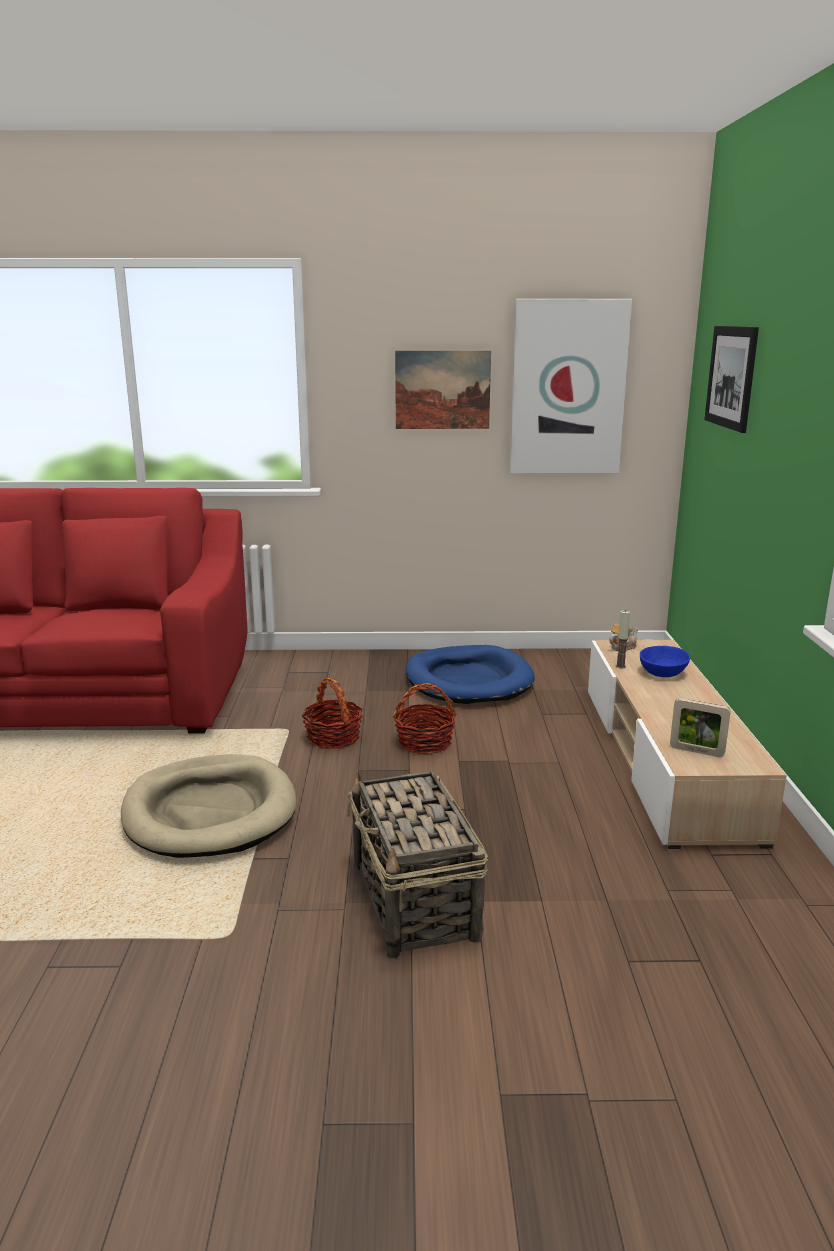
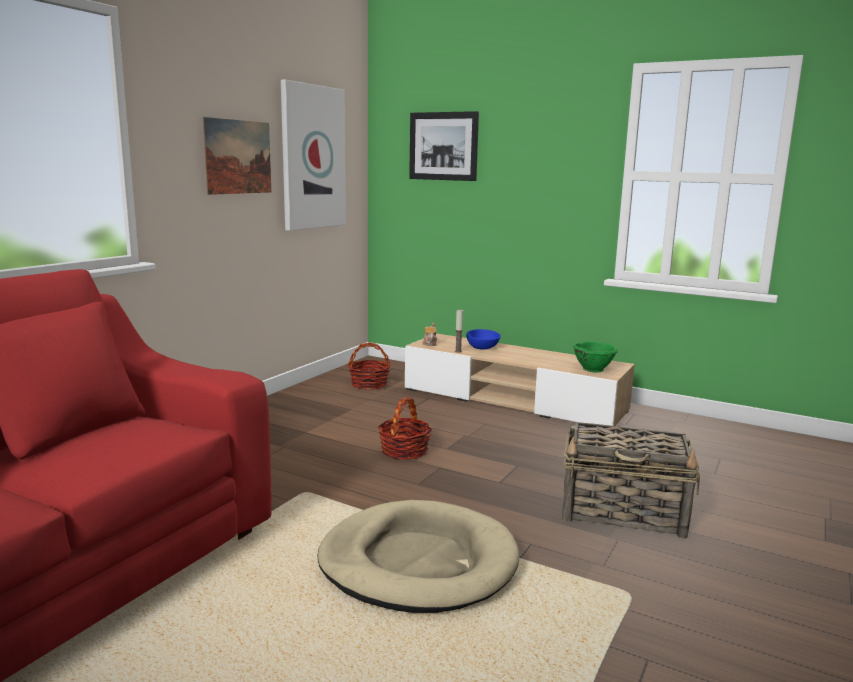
camera: 60 degrees left, 5 degrees down
basket [302,678,363,749] -> basket moved to [348,342,391,390]
blue dog bed [406,645,535,704] -> none
picture frame [670,698,731,757] -> green bowl [573,341,618,373]

